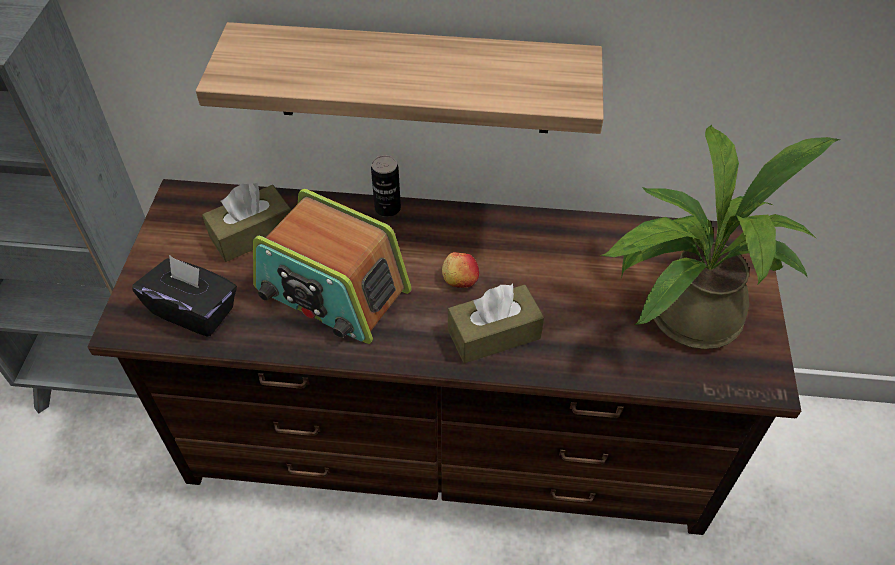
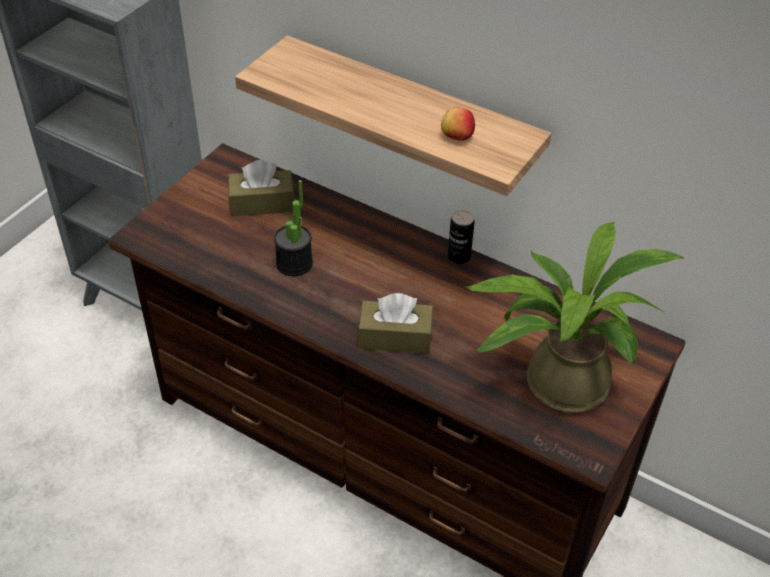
camera: 25 degrees right, 5 degrees down
black tissue box [132,255,237,337] -> none
radio [253,189,411,344] -> potted plant [274,180,313,276]
can [371,155,401,217] -> can moved to [448,210,475,264]
apple [442,252,479,288] -> apple moved to [441,106,475,141]

